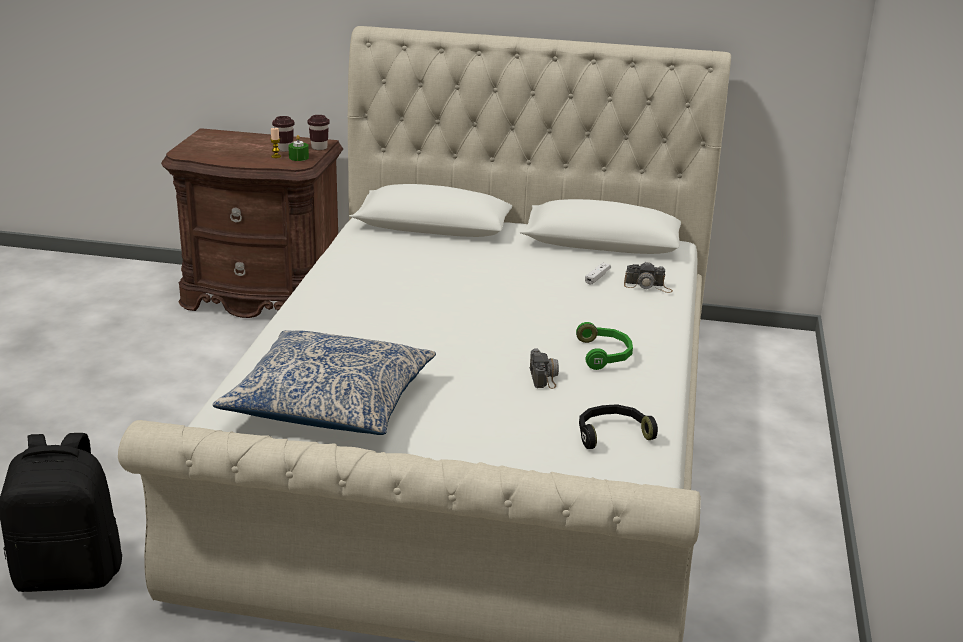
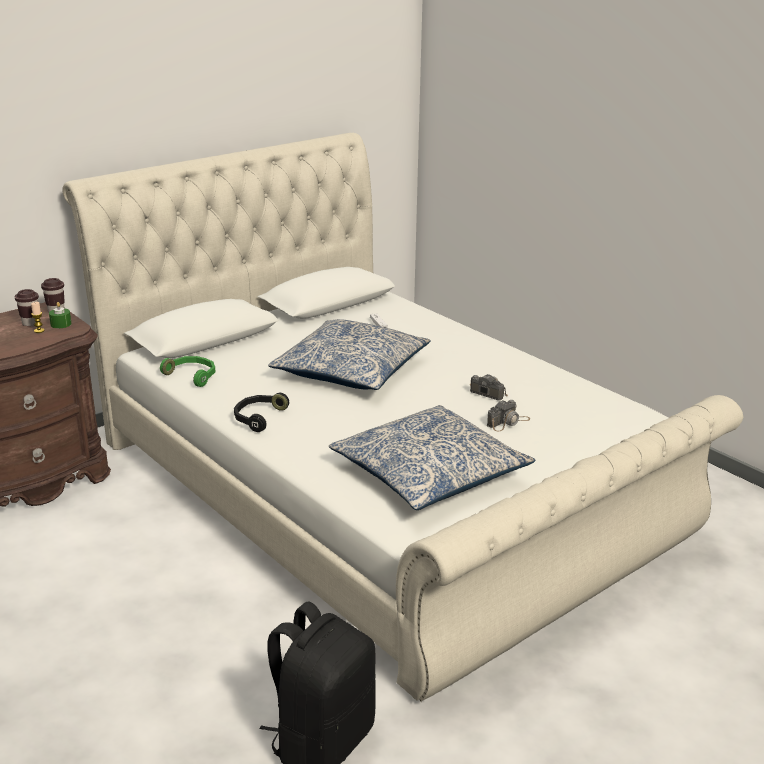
camera: 50 degrees left, 0 degrees up
green headphones [576,322,633,370] -> green headphones moved to [160,356,216,387]
black headphones [579,404,658,449] -> black headphones moved to [234,393,289,432]
camera [624,261,673,293] -> camera moved to [487,400,530,431]
none -> pillow [268,319,430,390]

